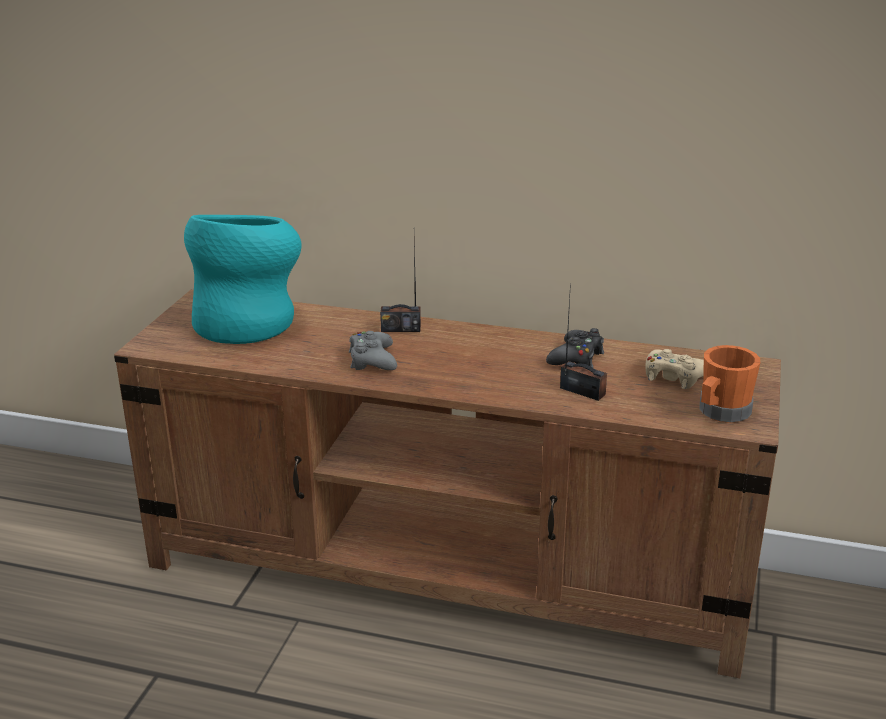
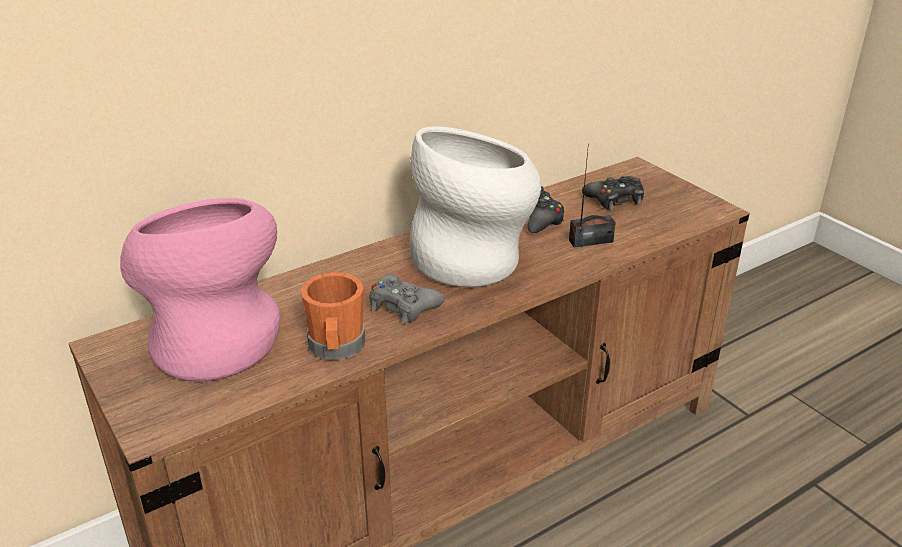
camera: 50 degrees left, 5 degrees up
turquoise vase [184,215,302,344] -> pink vase [120,198,280,381]
radio [380,241,421,332] -> none
beige game controller [646,349,704,389] -> black game controller [582,176,644,210]
orange mug [699,345,760,423] -> orange mug moved to [301,272,365,360]
none -> white vase [410,126,541,287]

